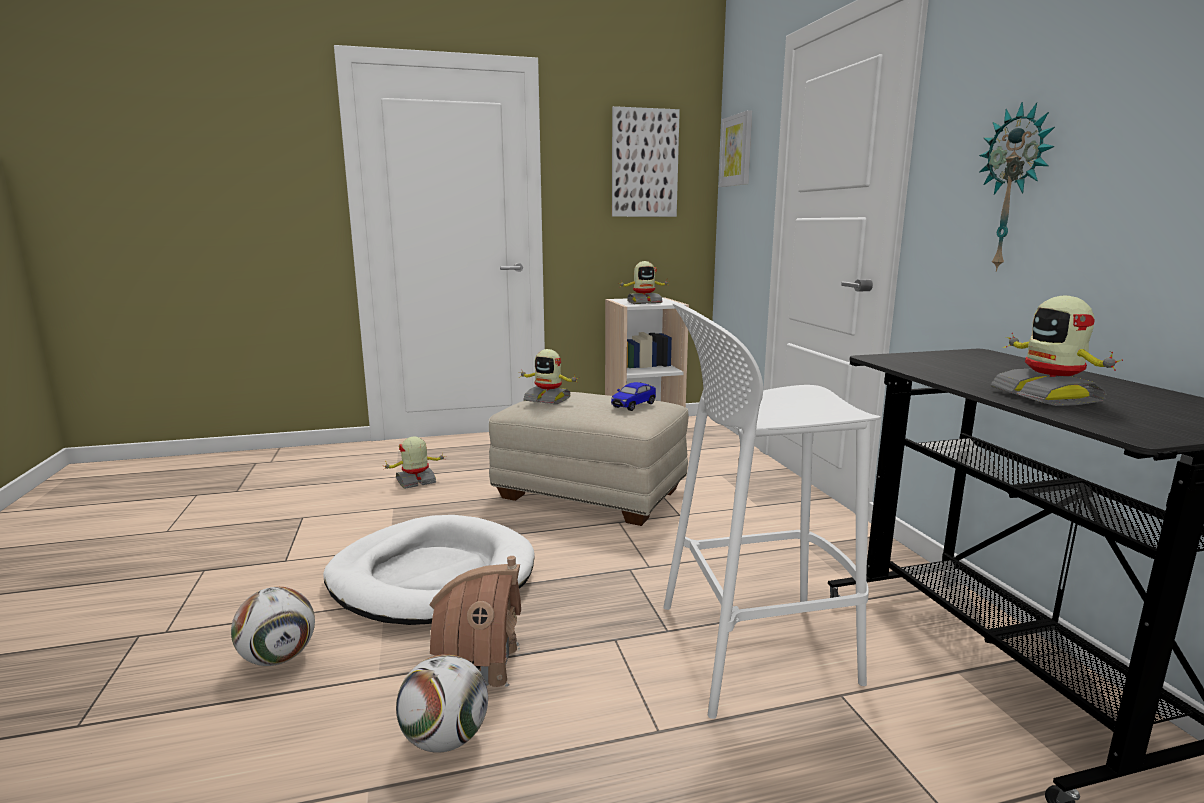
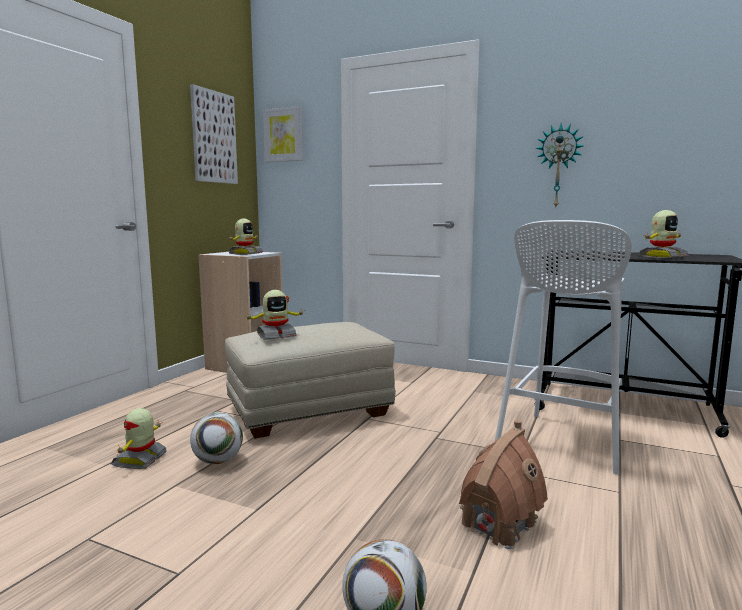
camera: 50 degrees left, 5 degrees down
white dog bed [323,515,535,625] -> none
football [396,654,488,753] -> football moved to [190,412,243,464]
toy car [611,382,656,411] -> none
toy robot [991,296,1123,406] -> toy robot turned 60 degrees counterclockwise [639,210,689,259]

